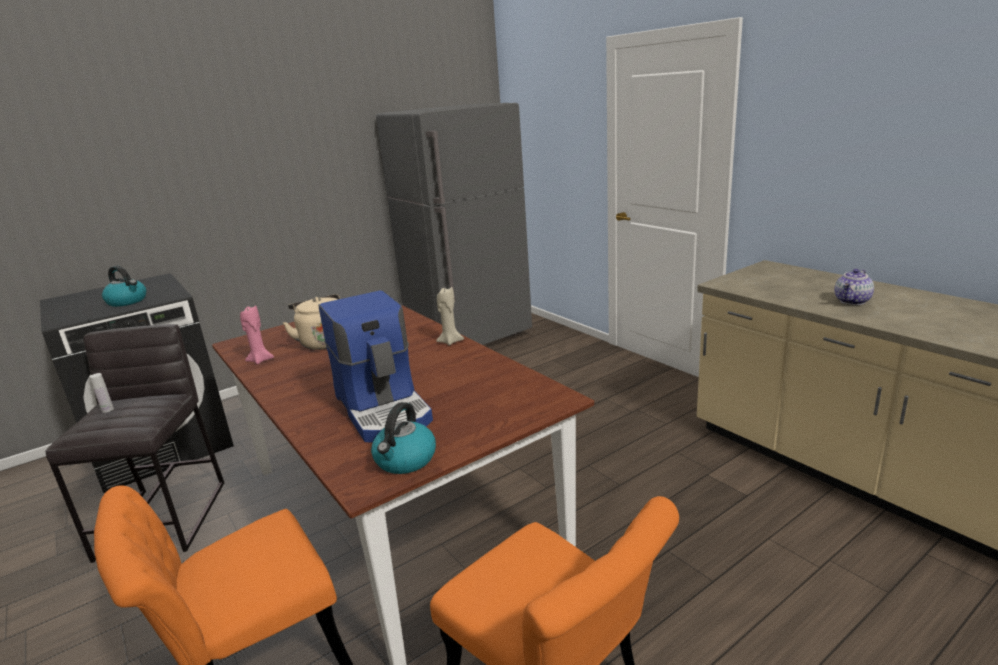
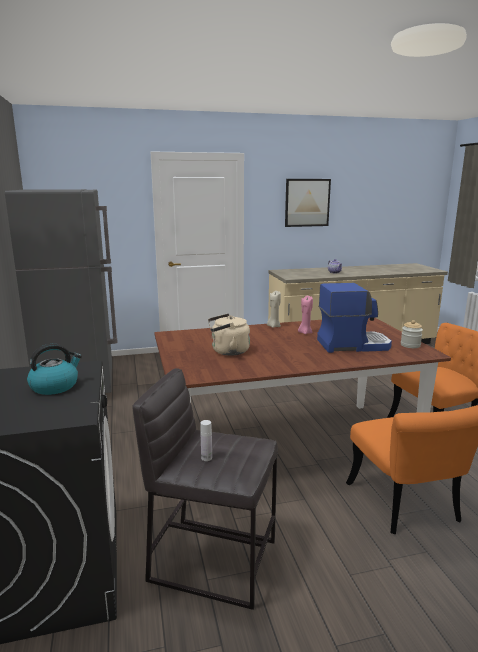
camera: 70 degrees left, 5 degrees down
pink candle [240,305,274,364] -> pink candle moved to [298,296,313,334]
kettle [371,402,436,474] -> jar [401,320,423,348]
none -> picture [285,179,331,227]

